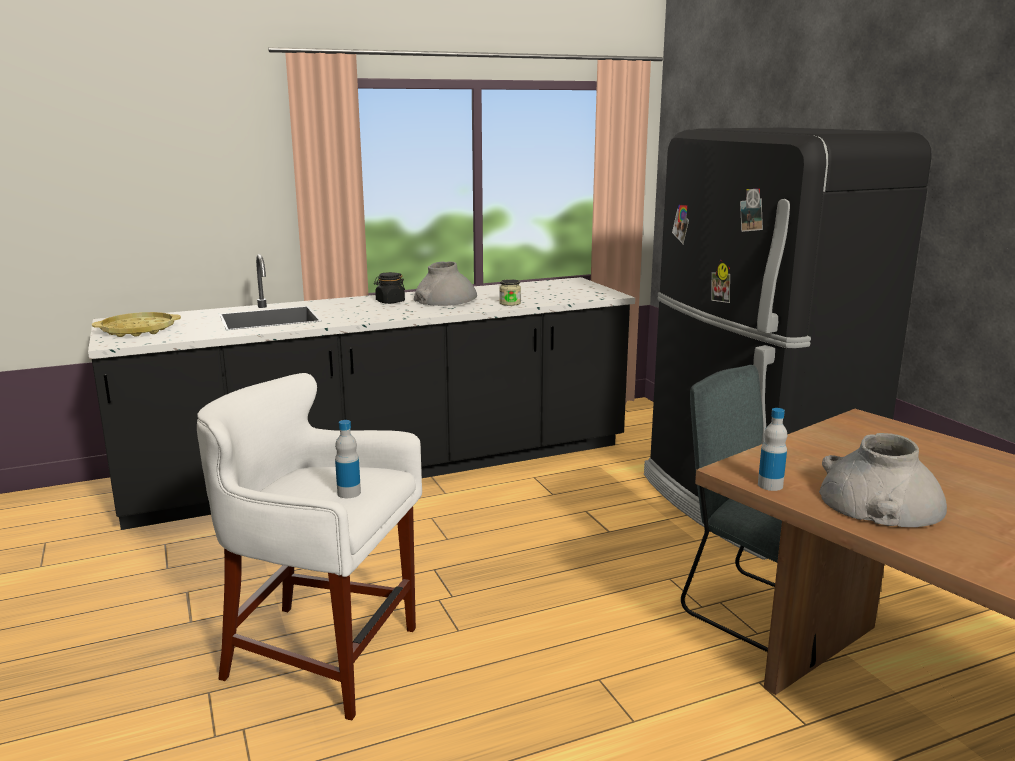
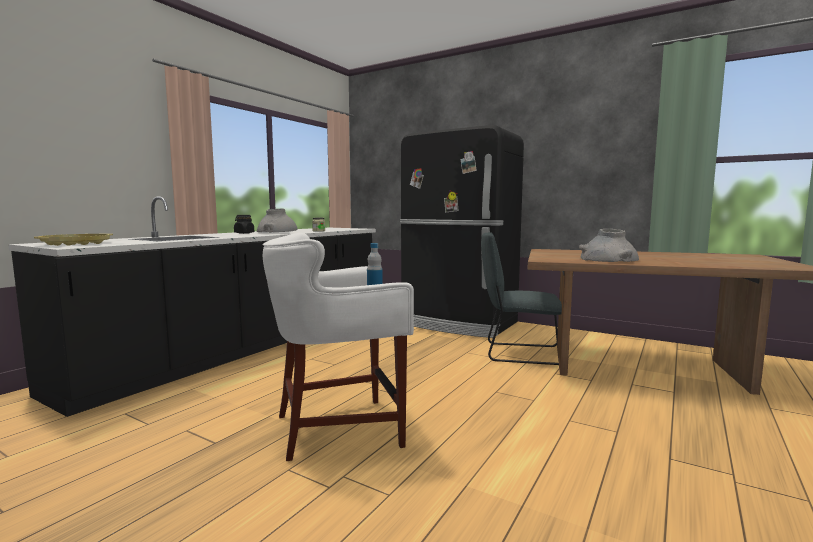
camera: 35 degrees left, 10 degrees down
bottle [758,408,787,491] -> none

